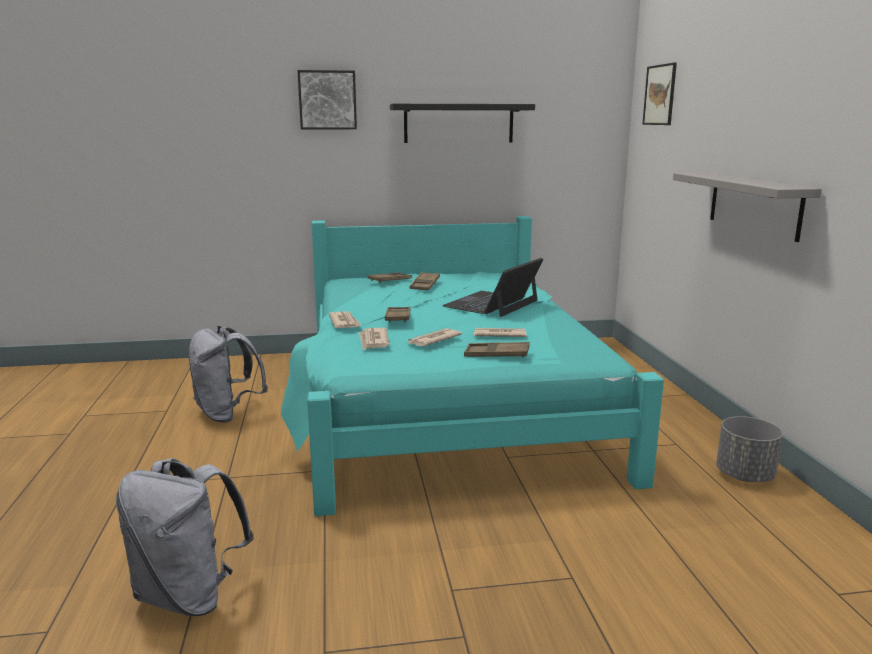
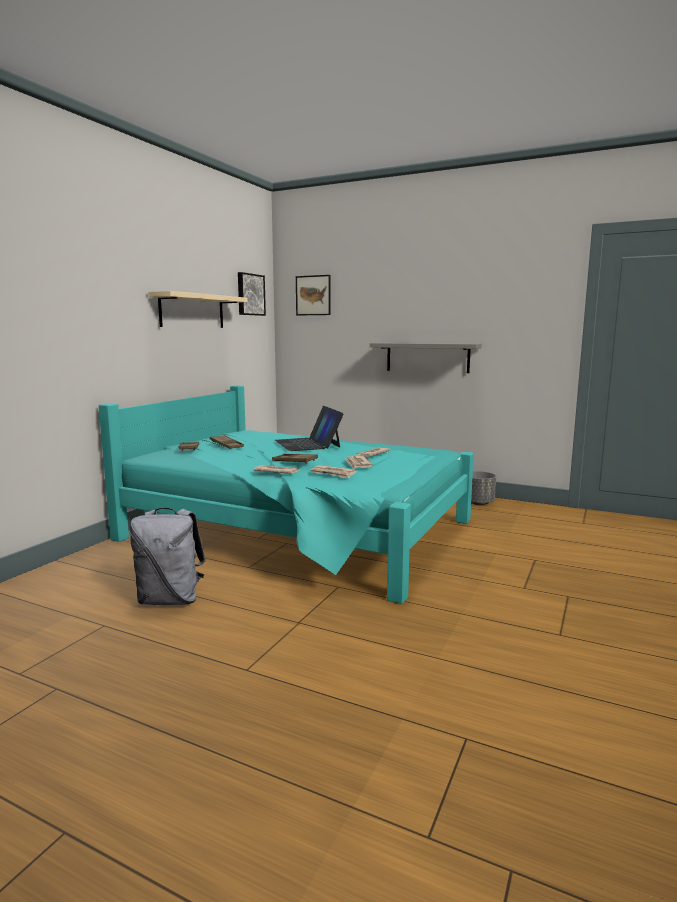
camera: 55 degrees left, 5 degrees down
grey backpack [116,458,254,616] -> none
picture [297,70,357,129] -> picture moved to [238,272,266,316]
black shelf [390,104,535,143] -> beige shelf [148,291,248,328]
brown tray [464,342,530,357] -> none

